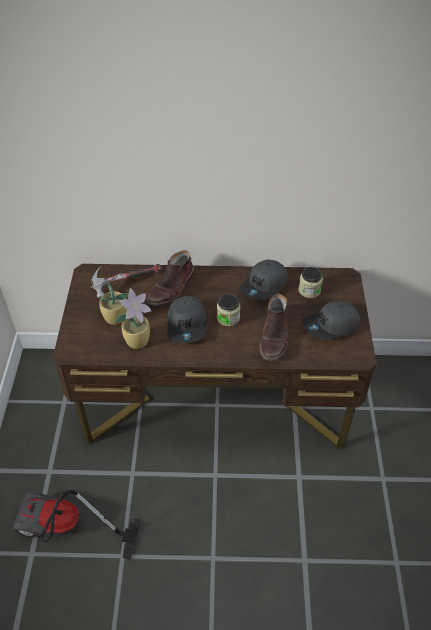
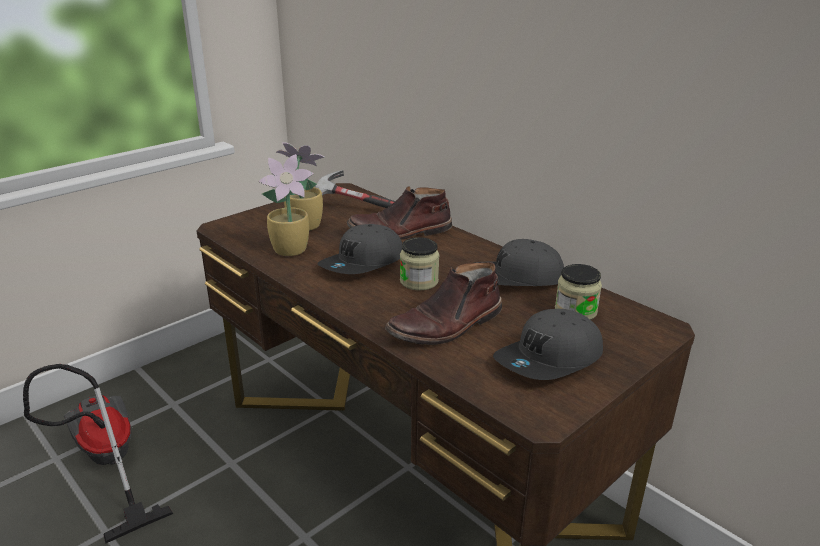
camera: 45 degrees right, 20 degrees down
grey cap [302,301,361,340] -> grey cap turned 60 degrees counterclockwise [493,309,603,380]

